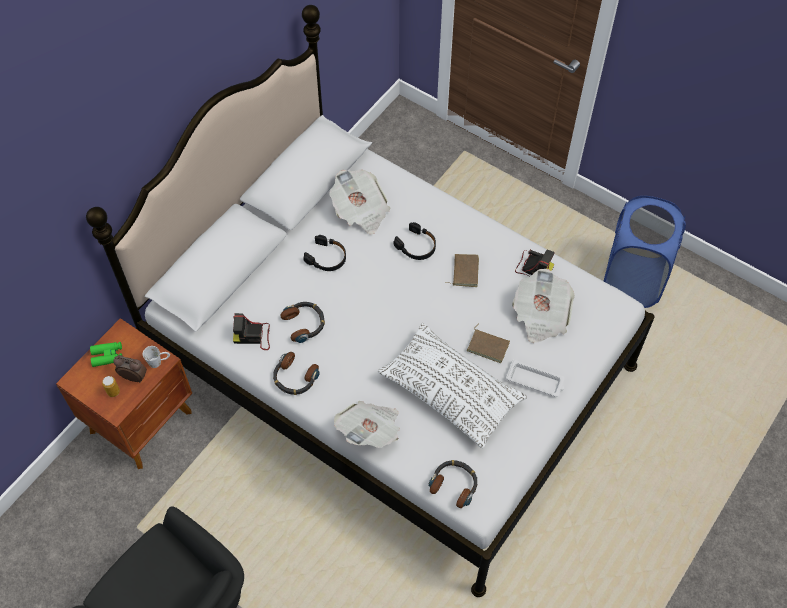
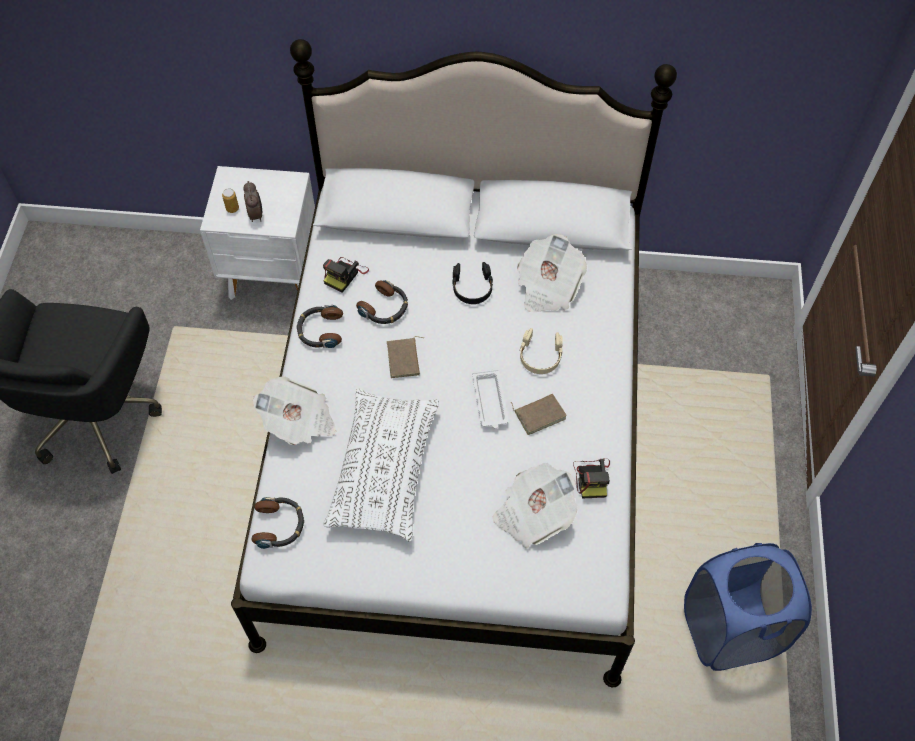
camera: 60 degrees right, 0 degrees up
brown nightstand [56,318,192,469] -> white nightstand [200,166,315,300]
green binoculars [90,342,122,367] -> none
white mug [143,346,170,368] -> none
camera [233,313,270,350] -> camera turned 120 degrees counterclockwise [323,257,369,292]
black headphones [393,222,436,260] -> beige headphones [520,328,563,374]
brown book [467,323,510,363] -> brown book moved to [387,336,423,378]
white tray [506,359,564,397] -> white tray moved to [472,369,508,428]

